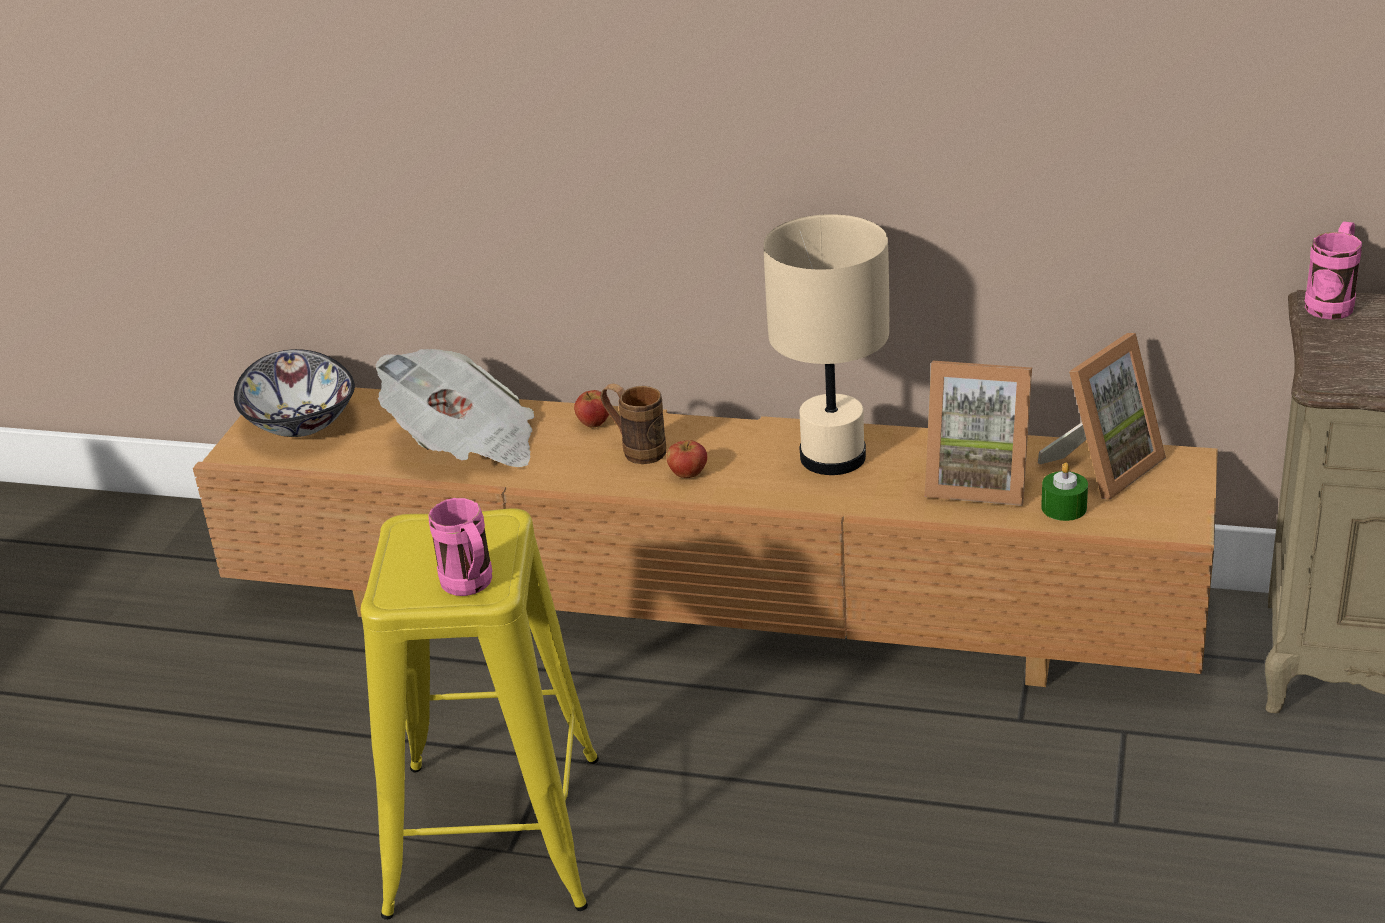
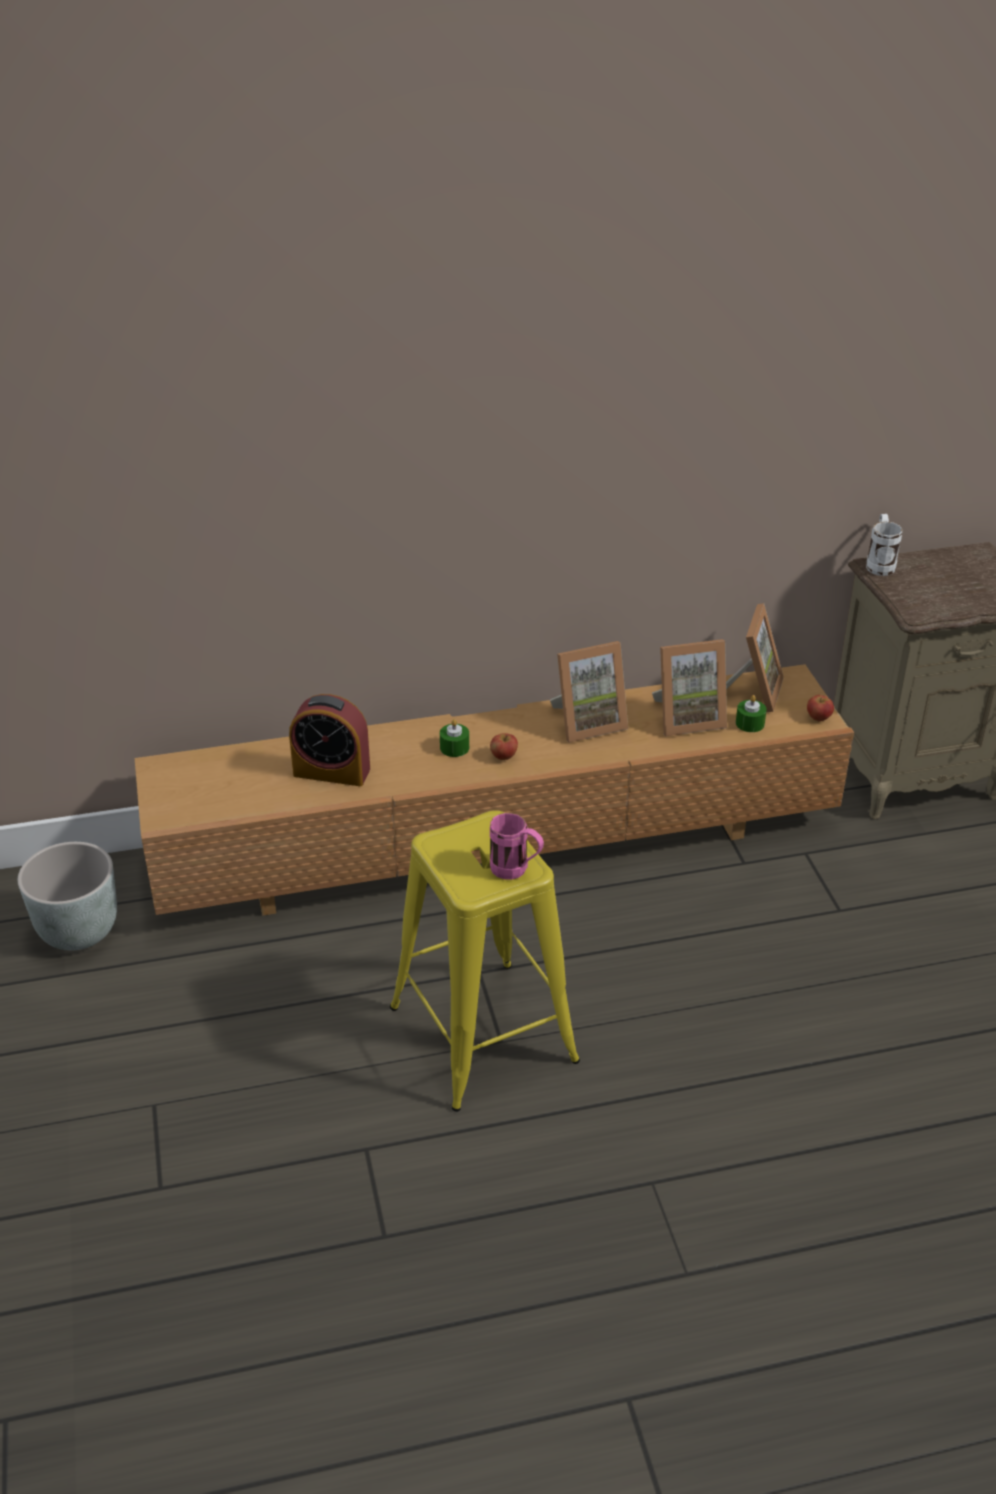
camera: 30 degrees left, 5 degrees up
bowl [234,349,355,437] -> none
newspaper [376,349,534,467] -> alarm clock [289,694,370,786]
apple [574,390,610,428] -> apple moved to [807,695,834,721]
brown mug [600,383,666,464] -> green candle [440,719,469,757]
beige table lamp [764,214,889,475] -> picture frame [550,641,628,743]
pink mug [1305,222,1362,320] -> white mug [866,514,902,576]
none -> grey planter [17,842,117,950]

